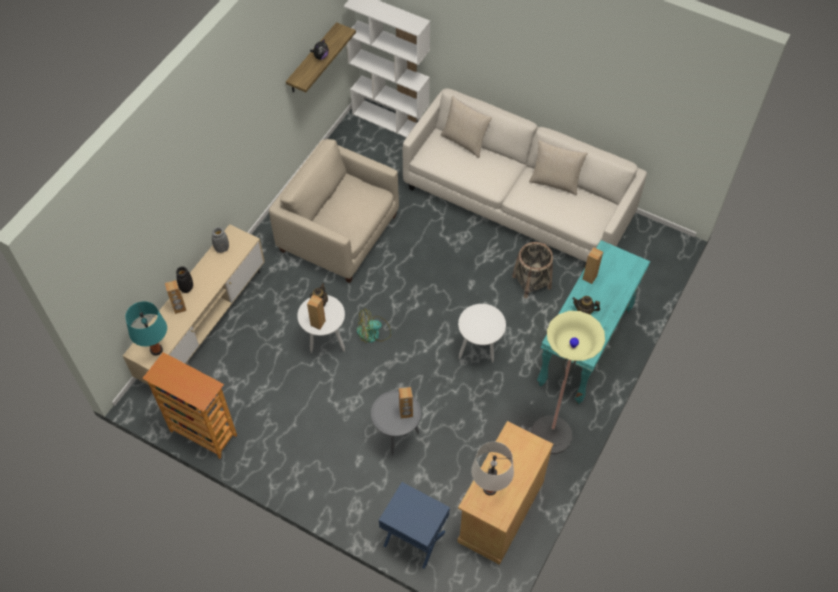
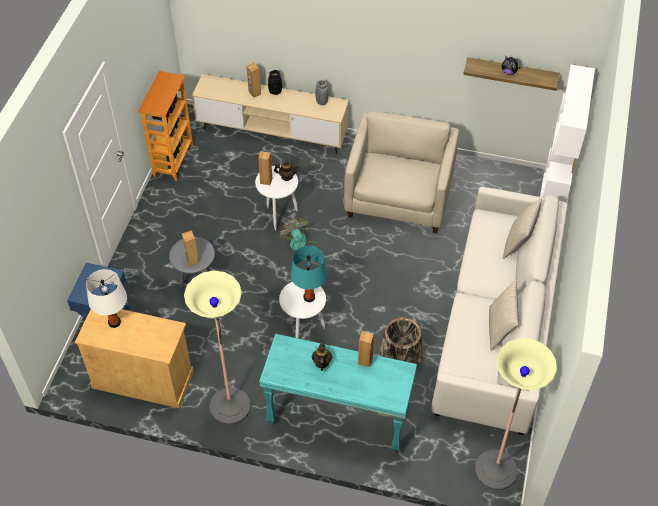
camera: 75 degrees right, 5 degrees down
turquoise table lamp [125,301,167,356] -> turquoise table lamp moved to [290,246,327,302]
none -> floor lamp [475,338,557,490]

